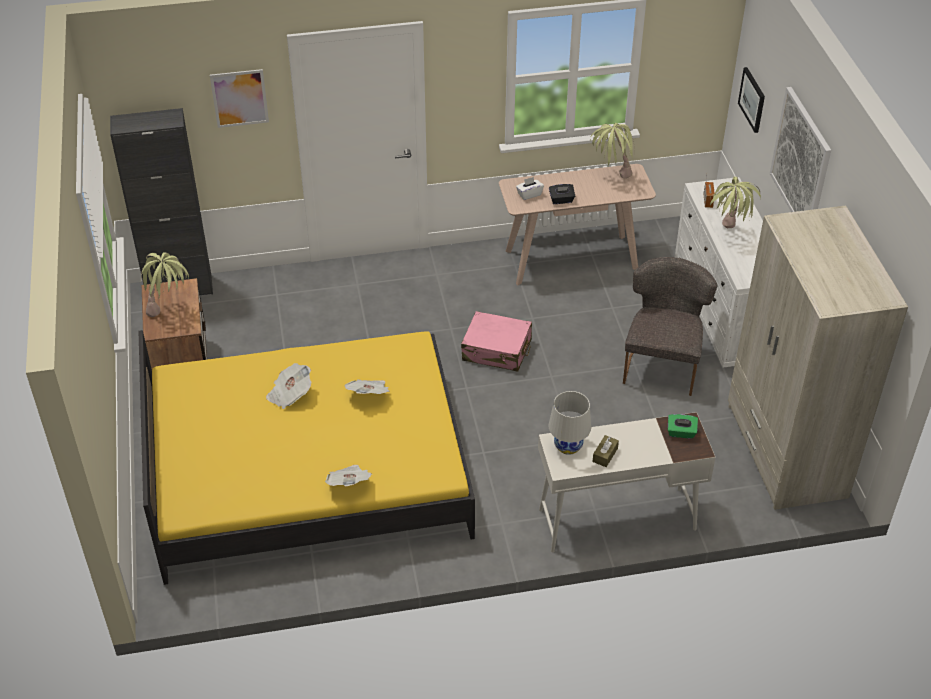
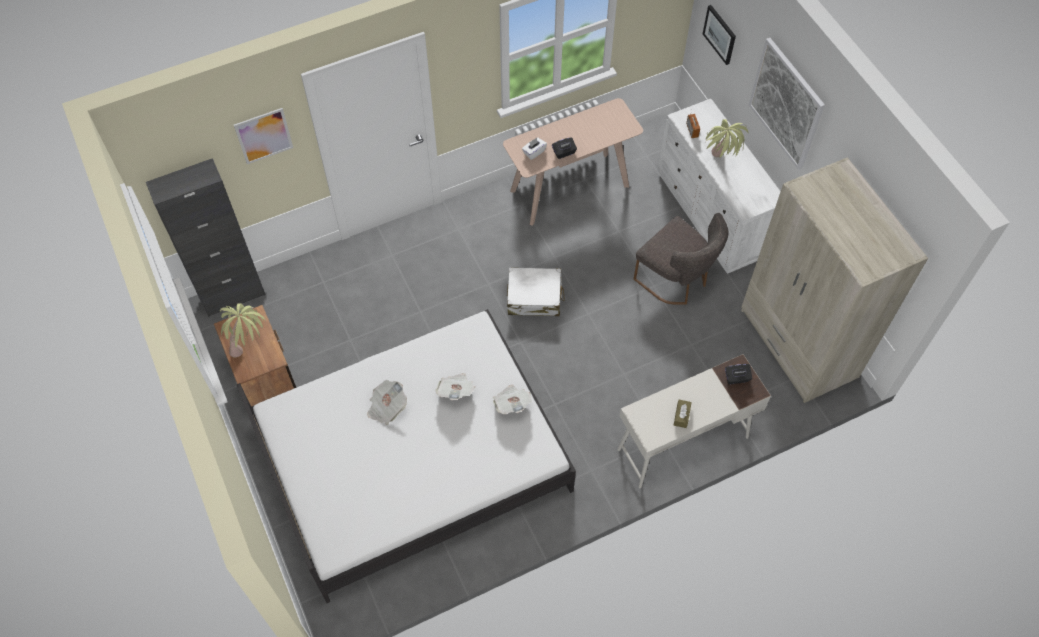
camera: 15 degrees left, 15 degrees up
yellow bed [138,330,475,585] -> white bed [236,309,576,603]
newspaper [325,465,372,486] -> newspaper moved to [493,385,532,414]
pink suitcase [461,311,532,372] -> white suitcase [507,268,565,316]
white table lamp [549,391,591,455] -> none
potted plant [590,123,635,179] -> none
grey chair [623,257,717,396] -> grey chair turned 135 degrees clockwise [634,213,728,305]
green tissue box [668,414,698,439] -> black tissue box [725,364,752,384]

